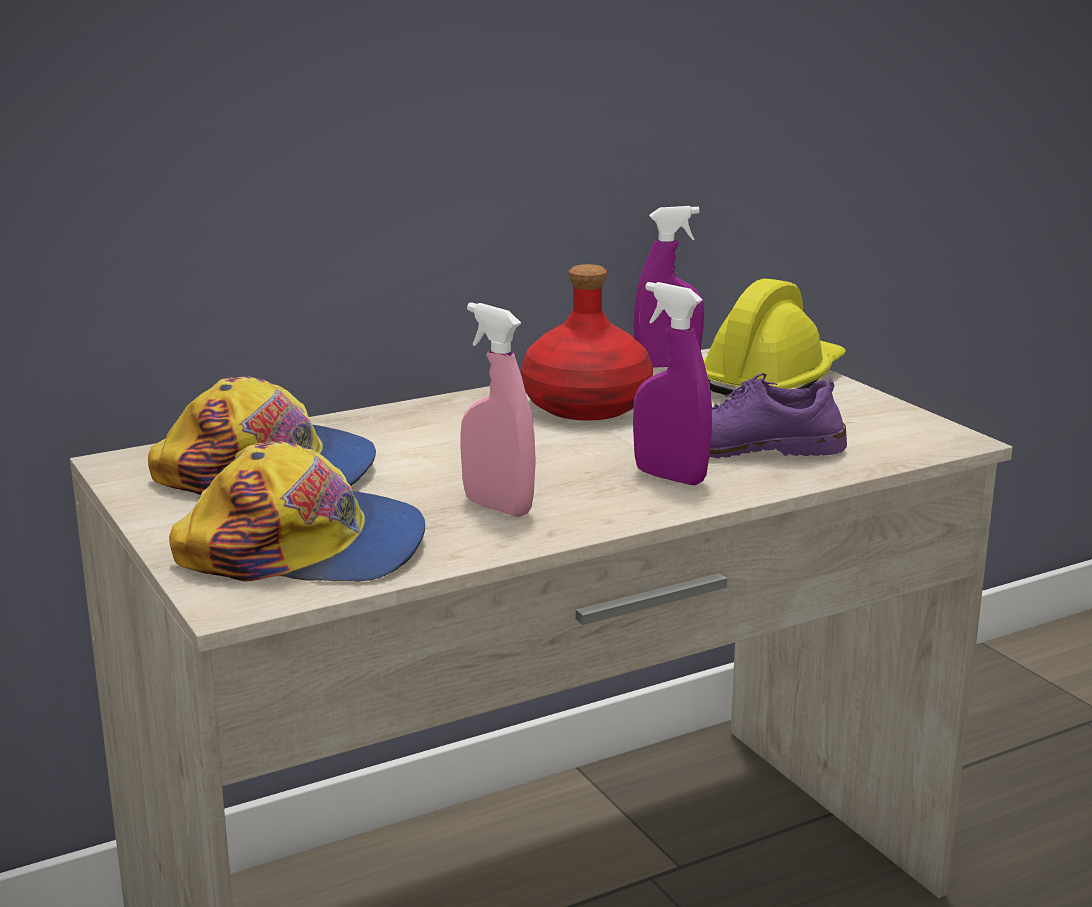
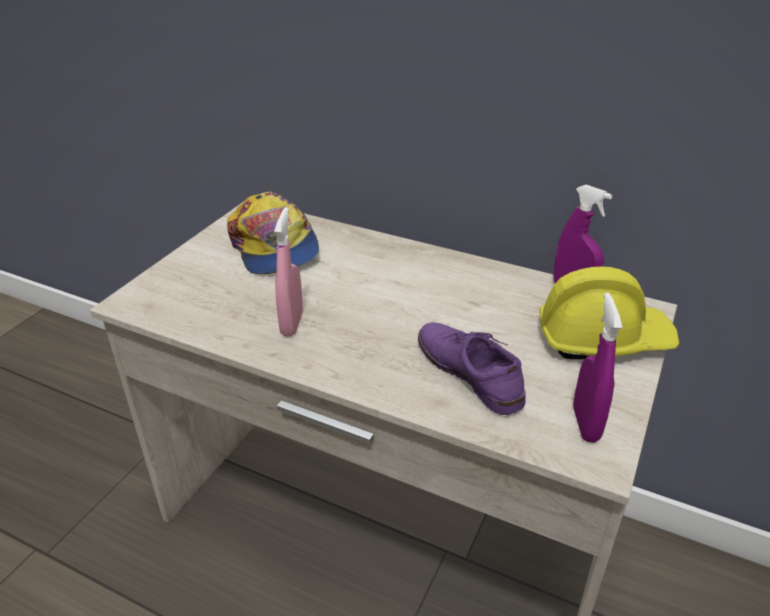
camera: 55 degrees right, 15 degrees up
cap [169,441,425,582] -> none
red bottle [521,264,653,421] -> none
purple spray bottle [633,282,712,485] -> purple spray bottle moved to [573,293,623,443]

